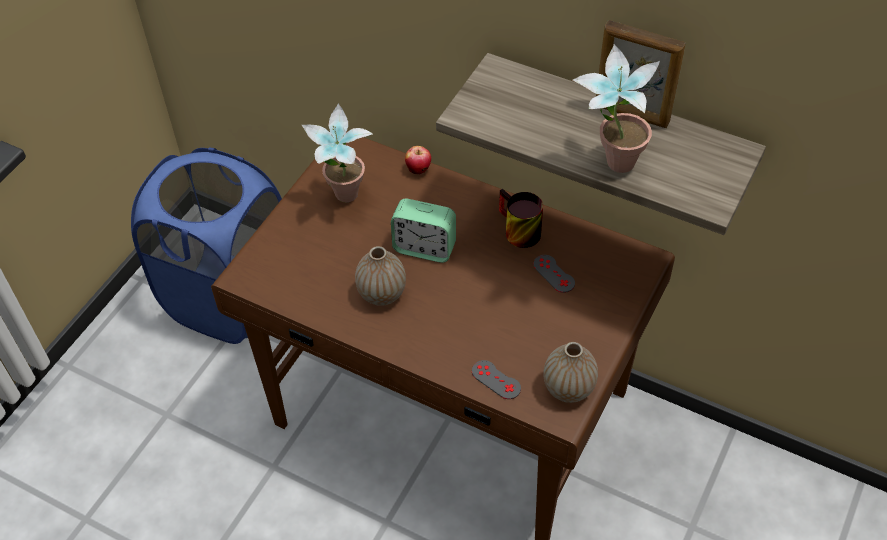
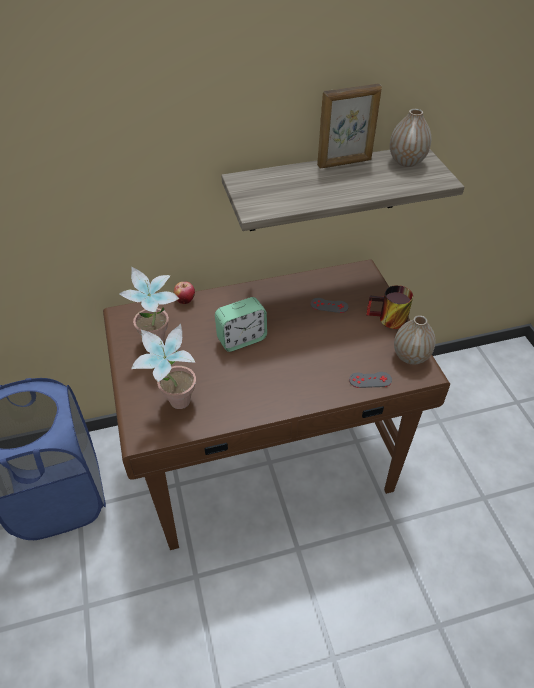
camera: 45 degrees left, 5 degrees down
vase [355,246,406,306] -> vase moved to [390,109,431,167]
mug [499,189,543,248] -> mug moved to [366,285,413,329]
potted plant [573,44,660,173] -> potted plant moved to [131,324,196,409]

